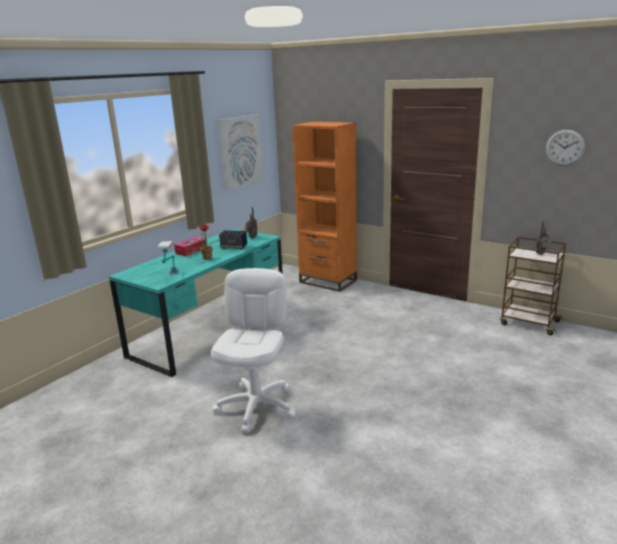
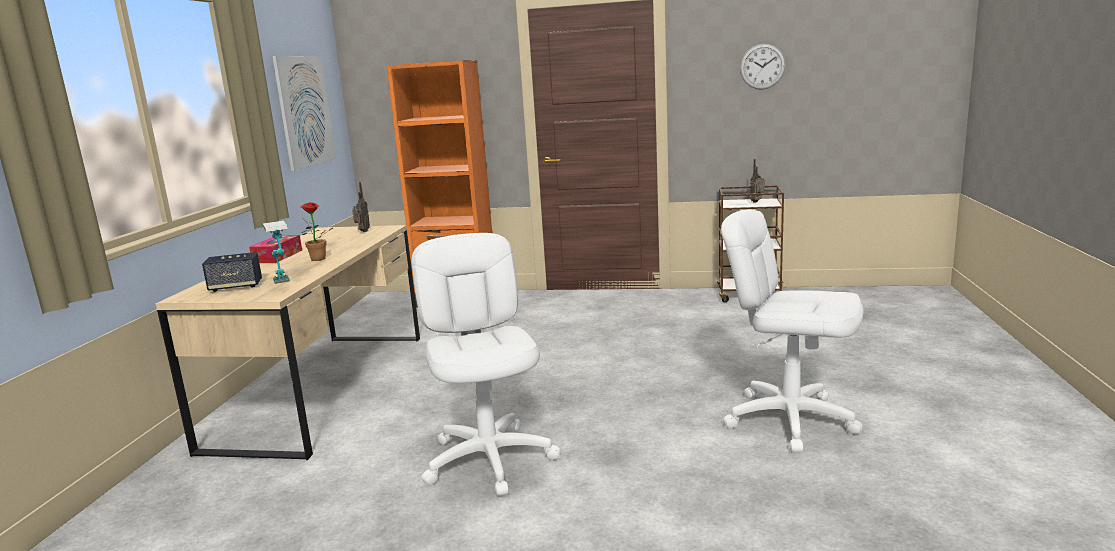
camera: 25 degrees left, 5 degrees down
turquoise desk [109,229,283,378] -> beige desk [156,225,420,460]
speaker [219,230,247,249] -> speaker moved to [202,252,262,292]
none -> white office chair [721,210,863,453]

